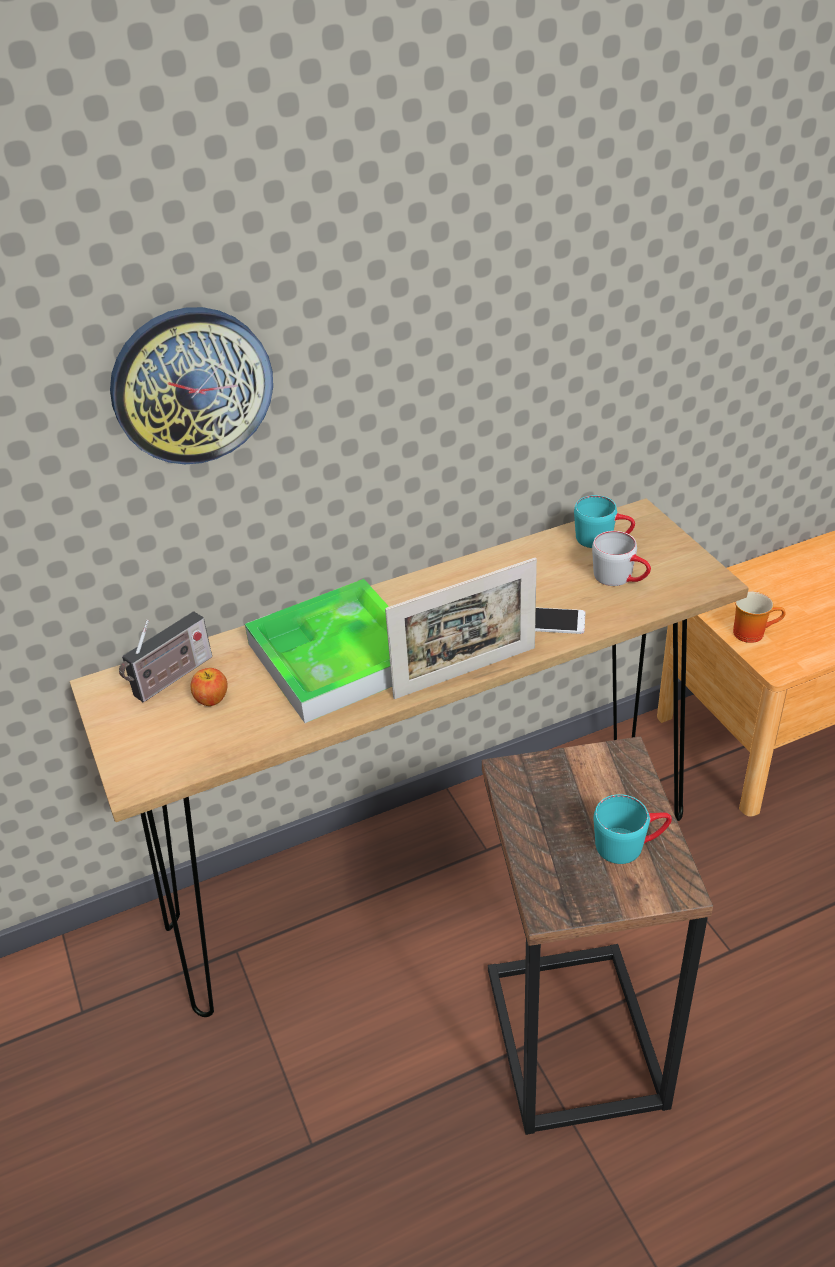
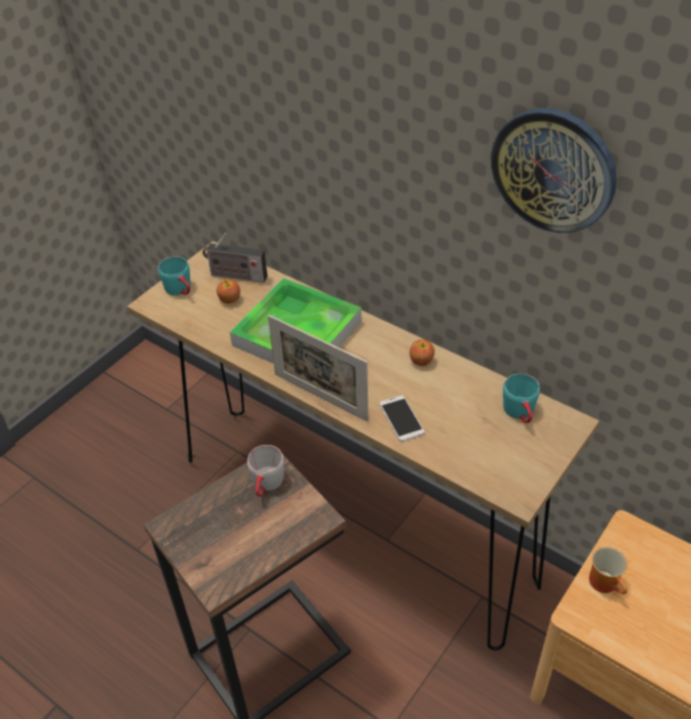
camera: 60 degrees right, 5 degrees up
wall clock [110,307,273,464] -> wall clock moved to [491,108,617,233]
grey mug [592,531,651,586] -> grey mug moved to [247,445,284,497]
turquoise mug [594,794,672,864] -> turquoise mug moved to [158,256,191,295]
none -> apple [410,340,435,366]

